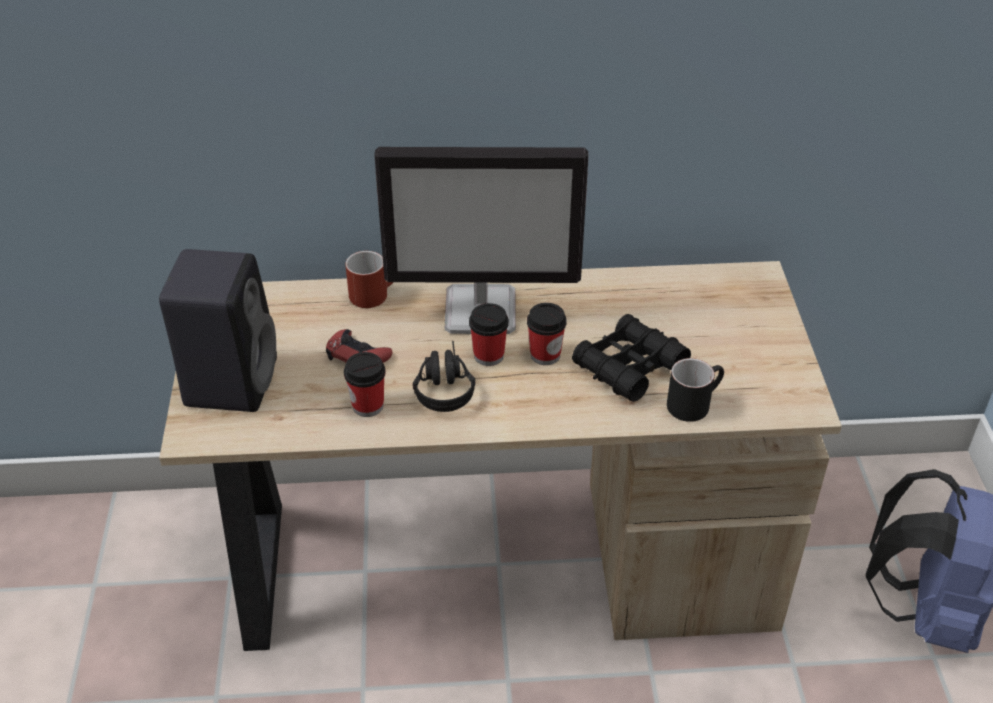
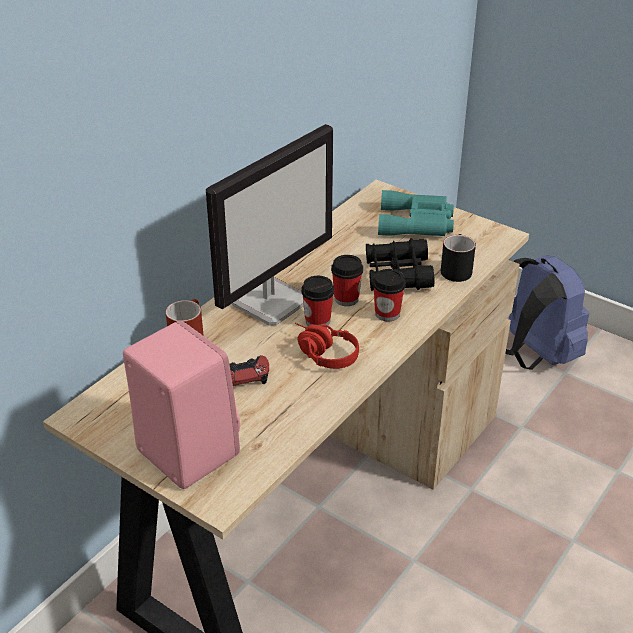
camera: 50 degrees left, 5 degrees down
black speaker [159,249,277,412] -> pink speaker [123,320,240,489]
cup [344,352,385,417] -> cup moved to [373,269,406,321]
black headphones [413,341,475,412] -> red headphones [295,323,359,369]
none -> turquoise binoculars [378,190,454,236]

